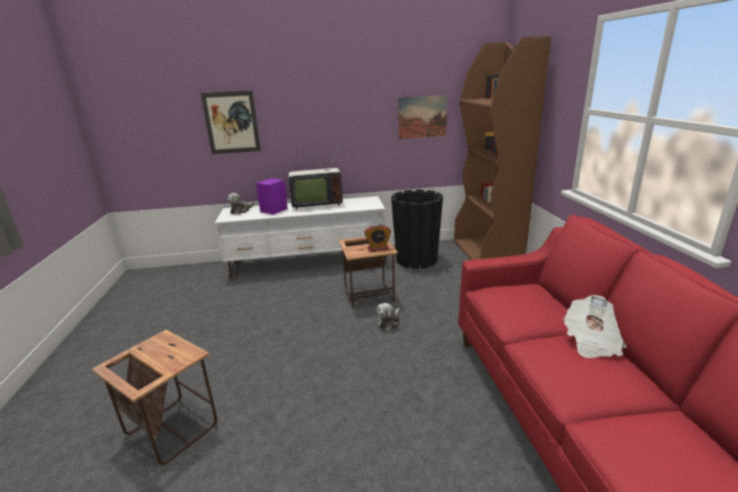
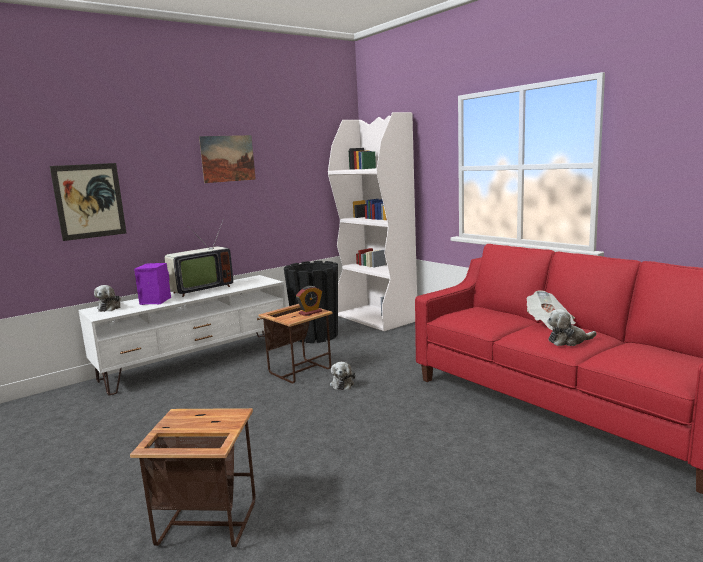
camera: 30 degrees left, 10 degrees down
picture [398,95,447,139] -> picture moved to [199,135,256,183]
brown bookcase [454,36,551,260] -> white bookcase [328,112,417,331]
none -> plush toy [547,309,597,346]

